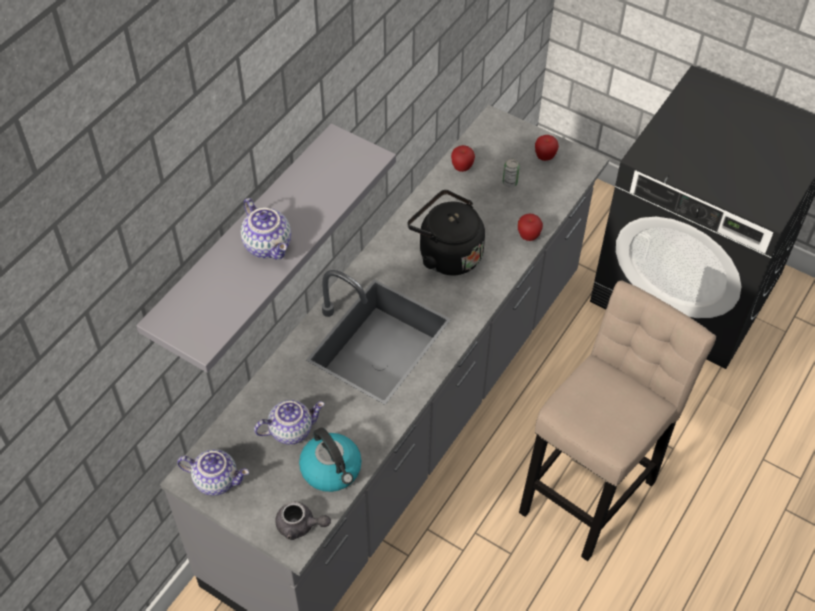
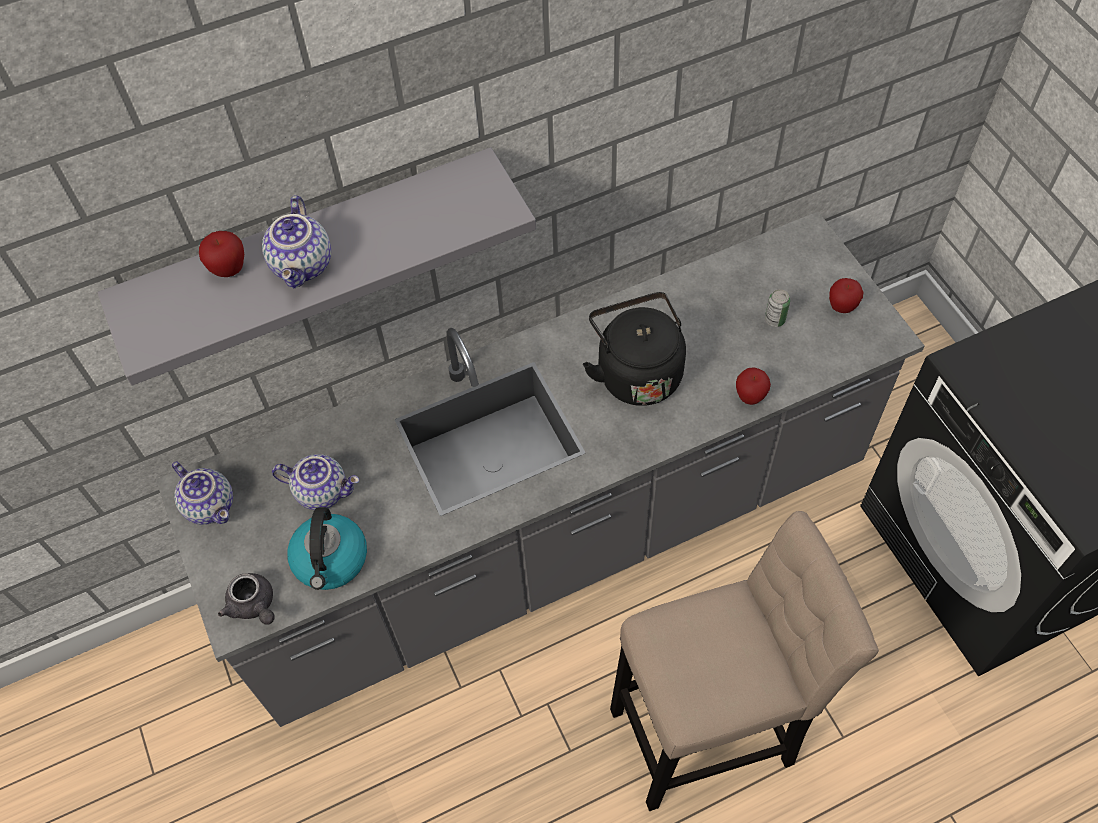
camera: 35 degrees right, 5 degrees up
apple [451,145,475,172] -> apple moved to [199,231,244,277]

